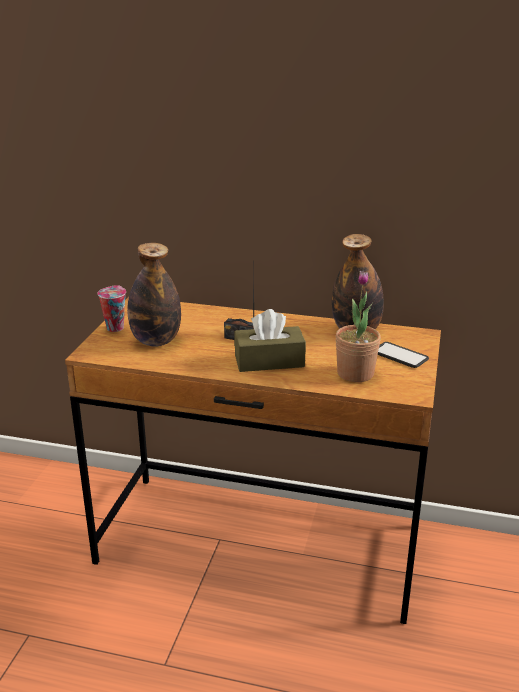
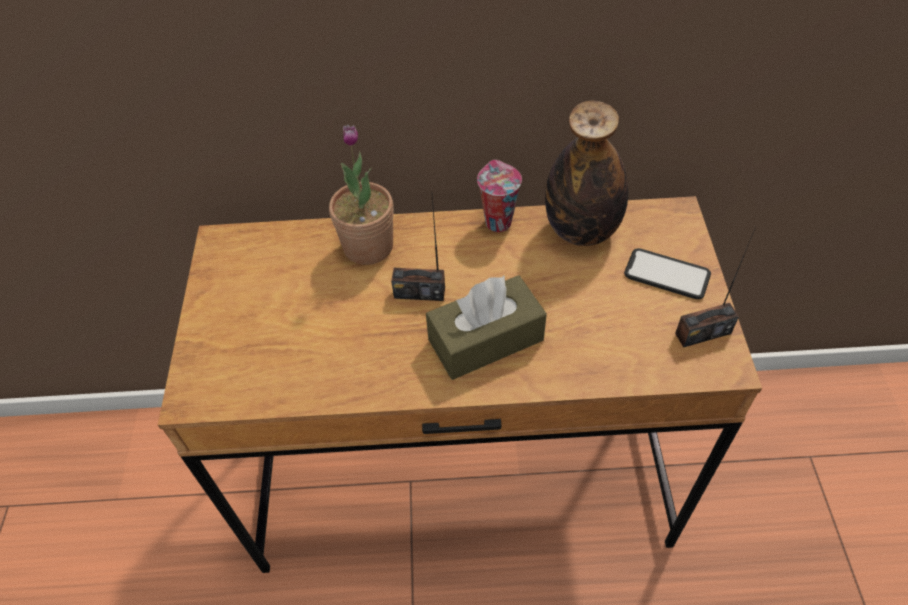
camera: 15 degrees left, 25 degrees up
cup [97,285,126,332] -> cup moved to [477,160,522,232]
bottle [127,243,181,347] -> none
potted plant [335,270,381,382] -> potted plant moved to [329,125,394,265]
none -> radio [675,227,756,348]

